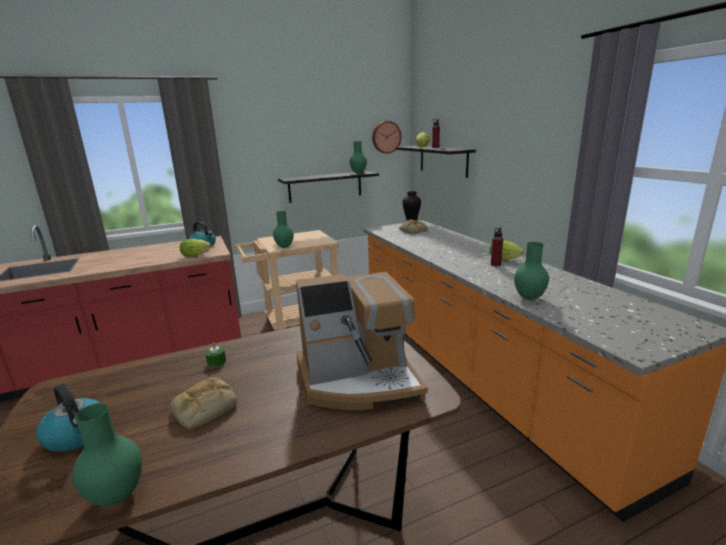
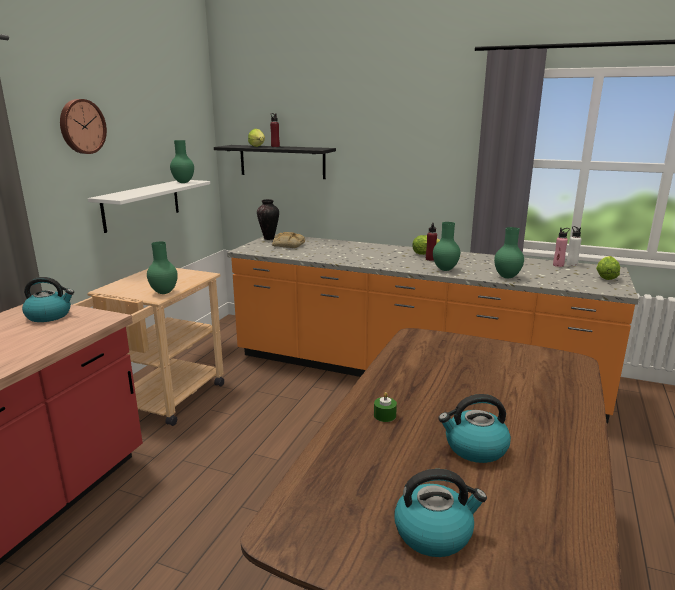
camera: 45 degrees left, 0 degrees up
green vase [72,403,142,506] -> green vase moved to [433,222,460,271]
bread [171,378,237,429] -> kettle [438,394,511,463]
lettuce [180,239,211,257] -> lettuce moved to [596,256,620,280]
black shelf [278,171,379,203] -> white shelf [88,180,210,233]
coffee machine [296,272,428,411] -> none
wall clock [372,121,401,154] -> wall clock moved to [60,99,107,154]
none -> pink bottle [553,227,570,267]
none -> white bottle [567,226,582,266]

